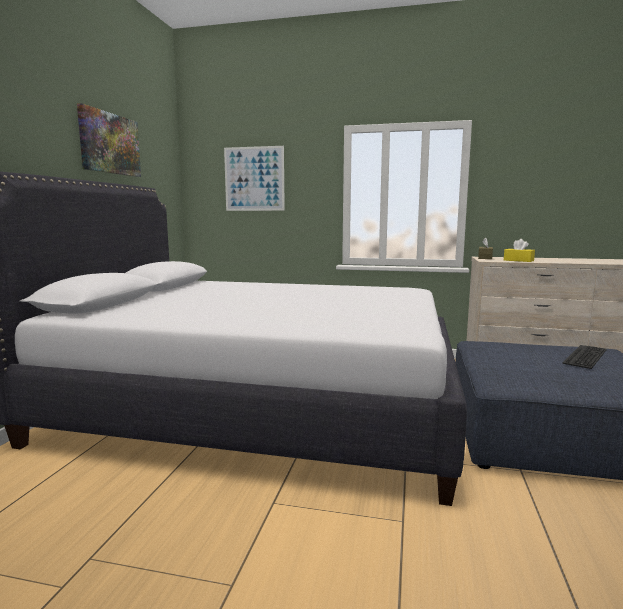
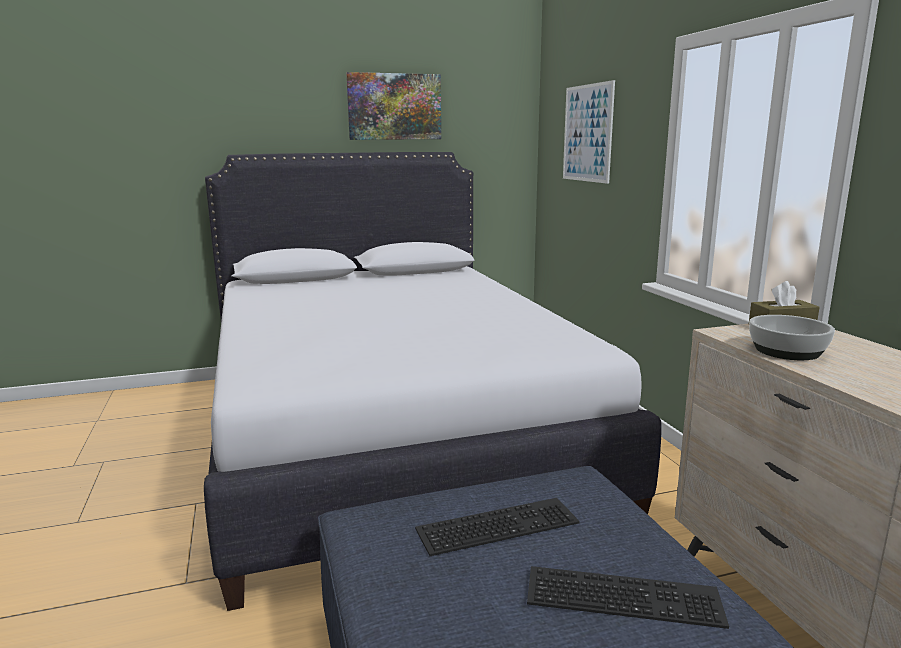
camera: 60 degrees right, 5 degrees up
yellow tissue box [504,239,535,262] -> bowl [749,315,835,360]
none -> keyboard [415,498,580,556]

